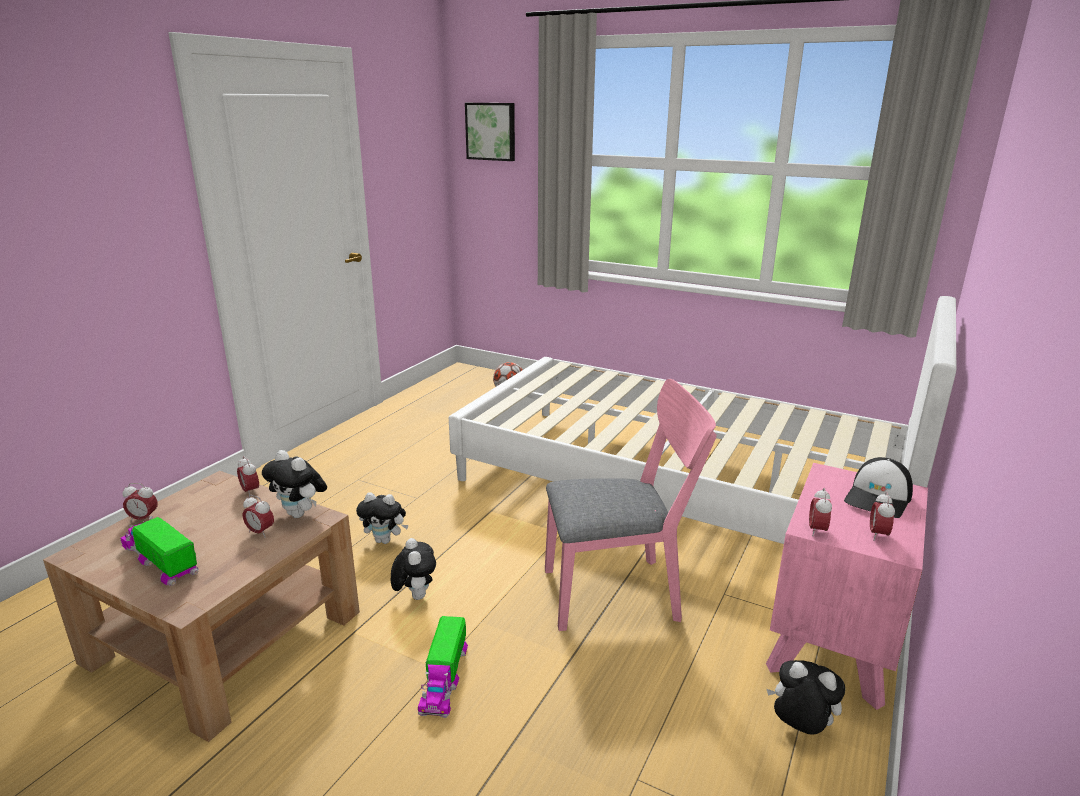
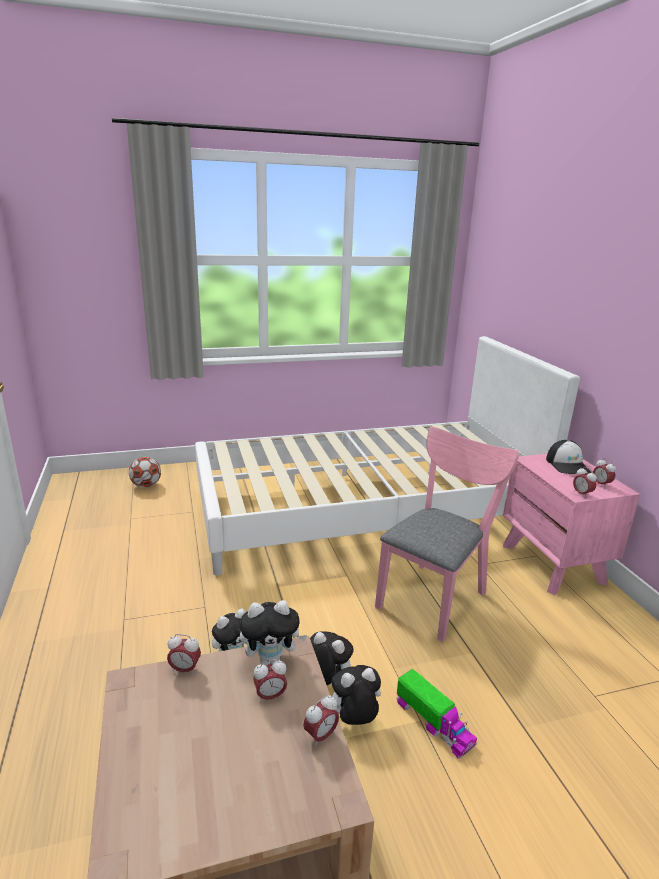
camera: 45 degrees left, 0 degrees up
toy truck [120,516,199,586] -> none
alarm clock [122,483,158,522] -> alarm clock moved to [303,695,339,747]
picture [465,103,515,161] -> none
plush toy [767,660,845,734] -> plush toy moved to [331,665,381,725]

